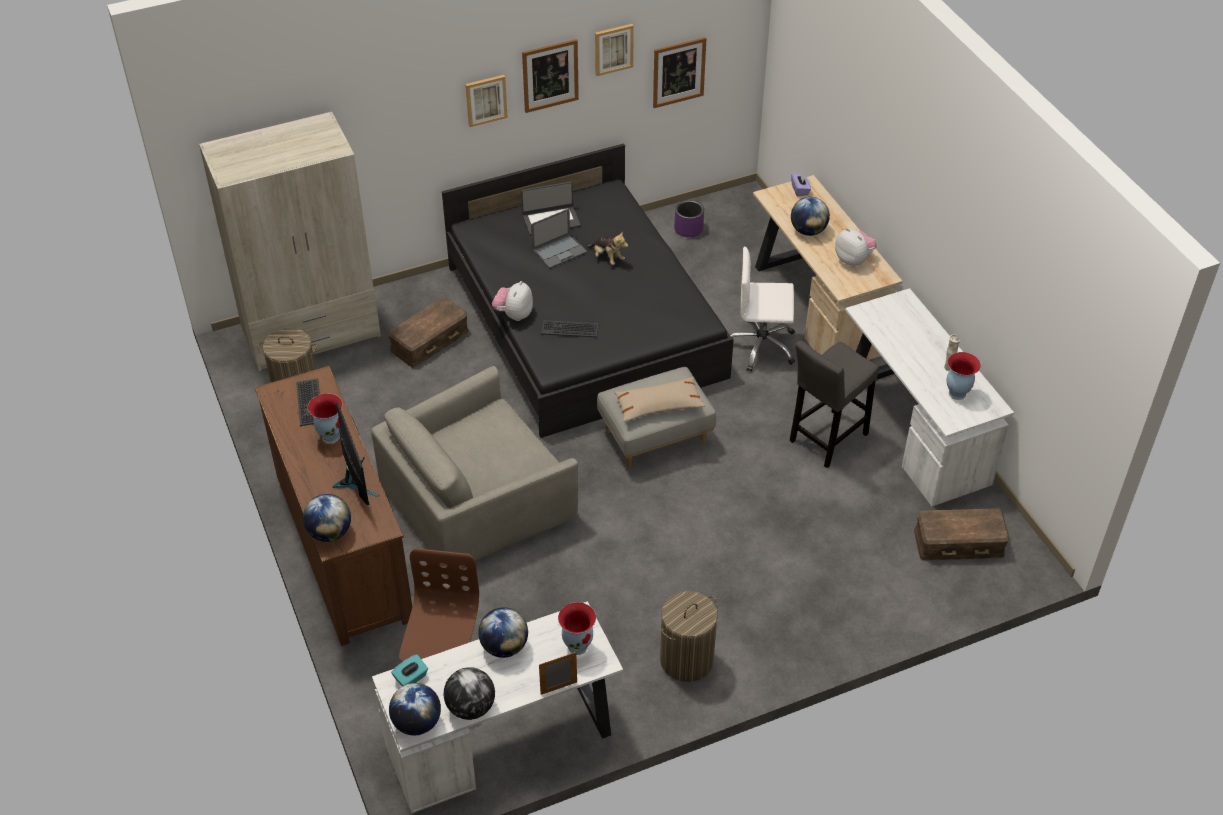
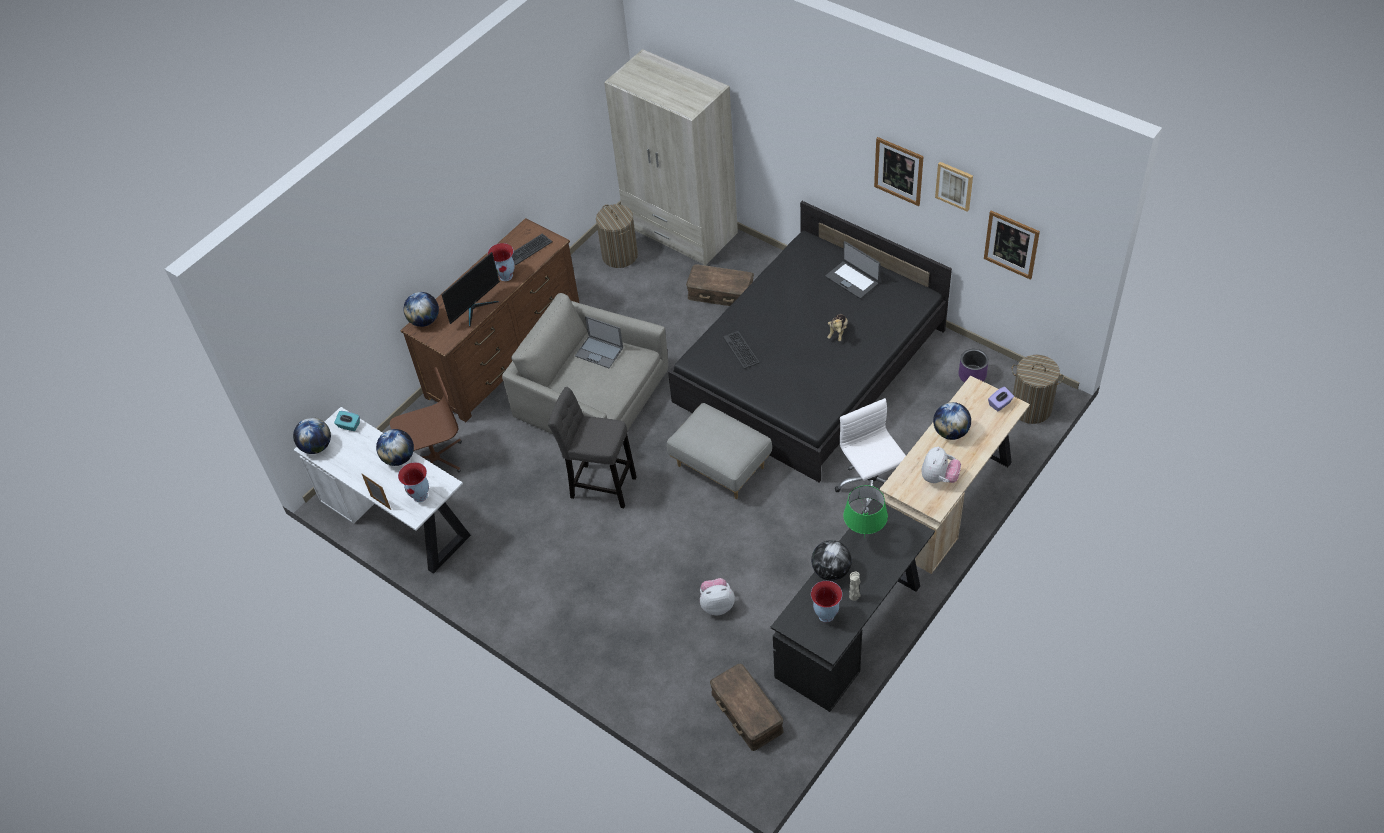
camera: 65 degrees right, 5 degrees up
globe [444,667,495,720] -> globe moved to [811,540,852,581]
picture [465,75,508,127] -> none
plush toy [492,281,533,321] -> plush toy moved to [700,578,735,615]
laptop [531,208,587,268] -> laptop moved to [575,316,623,368]
beige pillow [614,377,706,422] -> none
laundry basket [660,591,718,682] -> laundry basket moved to [1011,355,1064,424]
grey stool [790,341,879,468] -> grey stool moved to [548,387,637,508]
white desk [845,288,1014,506] -> black desk [771,499,935,712]
none -> green table lamp [843,485,888,538]

